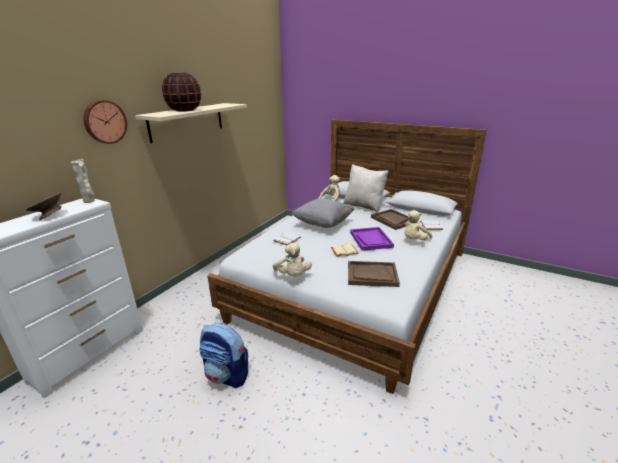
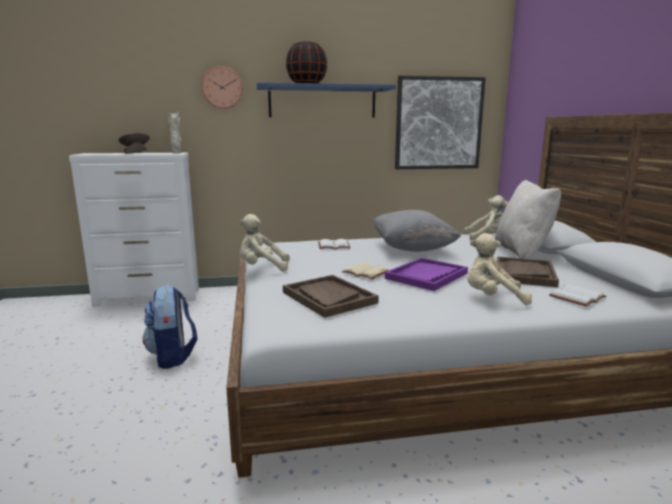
camera: 50 degrees right, 10 degrees down
beige shelf [135,103,247,143] -> blue shelf [256,82,396,118]
beige plush toy [273,243,312,276] -> beige plush toy turned 60 degrees clockwise [239,214,289,271]
none -> picture [395,76,486,169]

